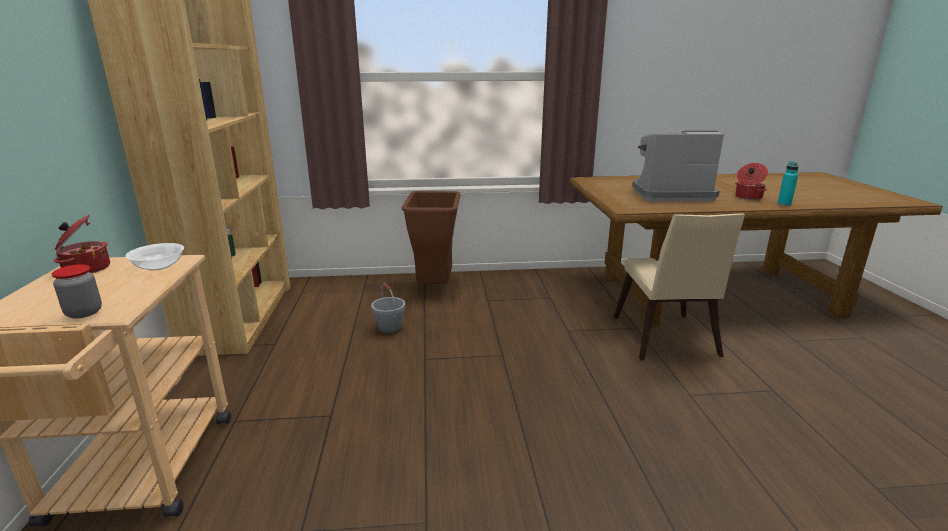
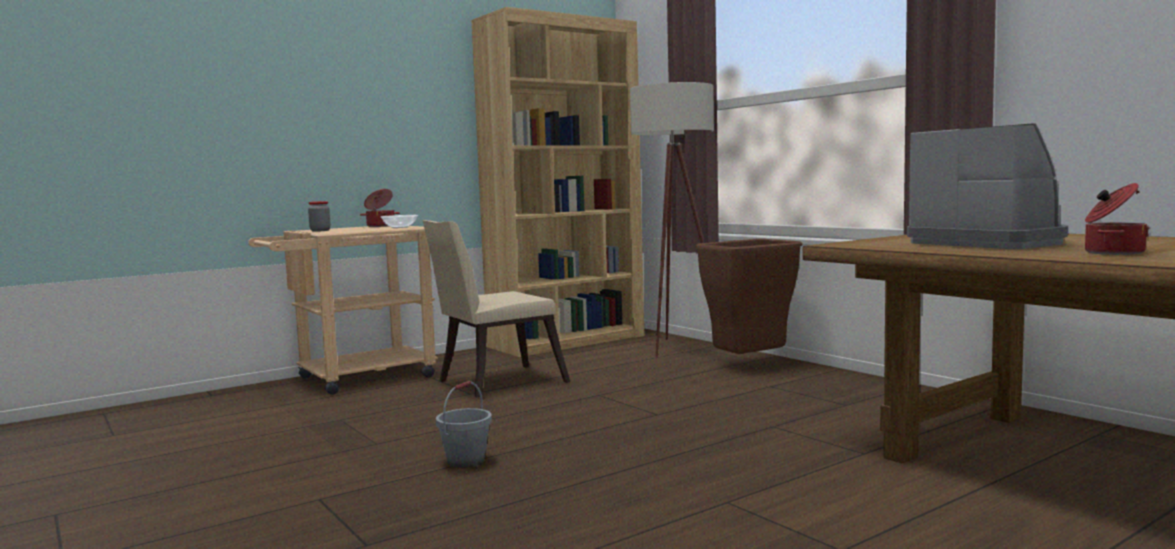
camera: 60 degrees right, 15 degrees down
grey bucket [371,283,405,335] -> grey bucket moved to [436,381,492,468]
beige chair [614,213,745,360] -> beige chair moved to [423,220,570,397]
turquoise bottle [777,161,798,206] -> none
none -> beige floor lamp [630,82,714,357]

